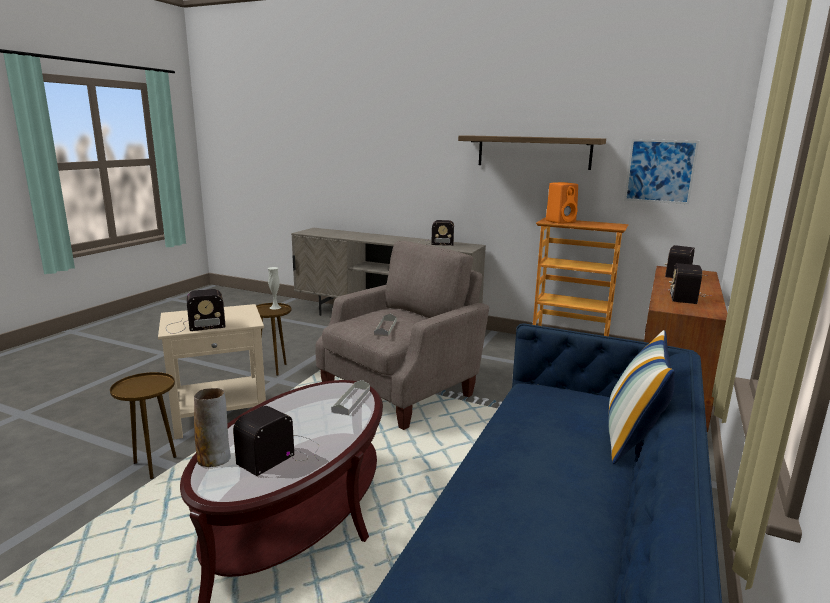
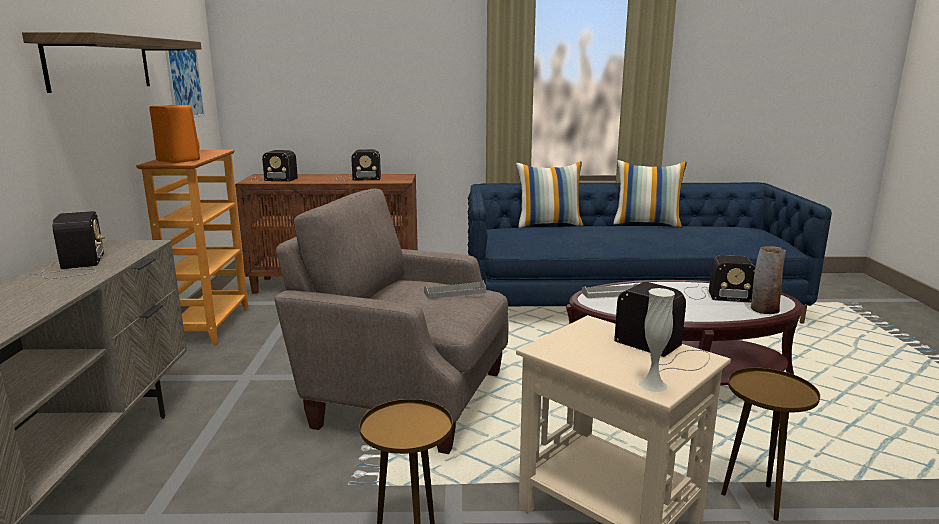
camera: 115 degrees left, 0 degrees up
white vase [268,267,281,310] -> white vase moved to [639,288,675,392]
none -> pillow [613,160,687,228]

